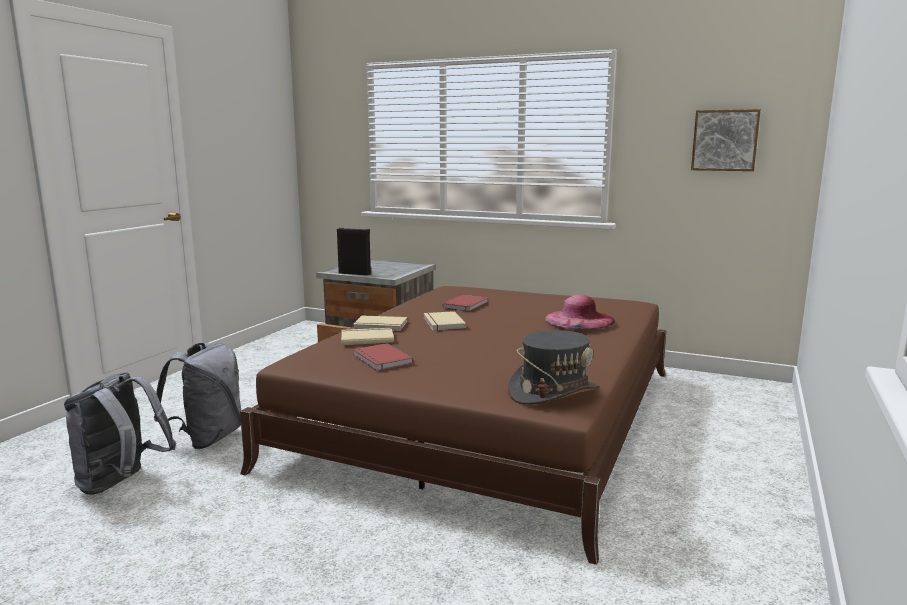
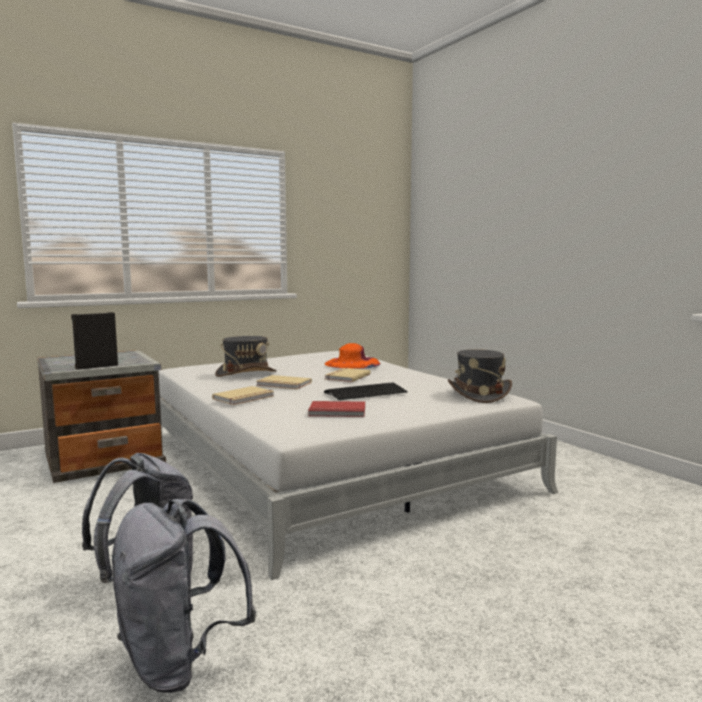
camera: 55 degrees left, 5 degrees down
brown bed [240,286,666,565] -> white bed [159,351,558,580]
beige book [341,328,394,345] -> beige book moved to [325,368,371,382]
red book [442,295,488,311] -> grey hat [215,336,276,377]
pink hat [545,295,615,329] -> orange hat [324,343,380,369]
picture [691,109,761,171] -> none
none -> keyboard [324,383,408,400]

